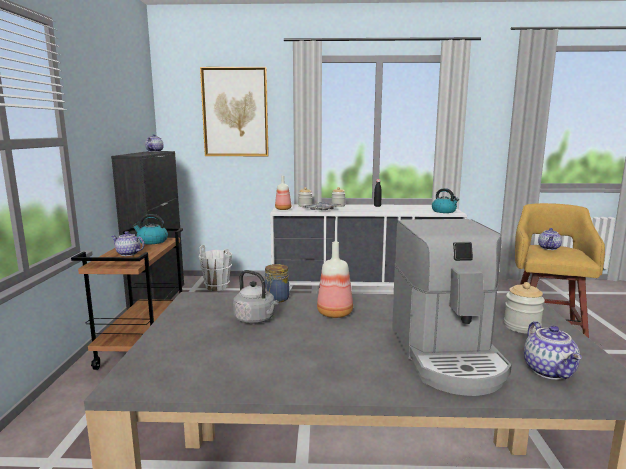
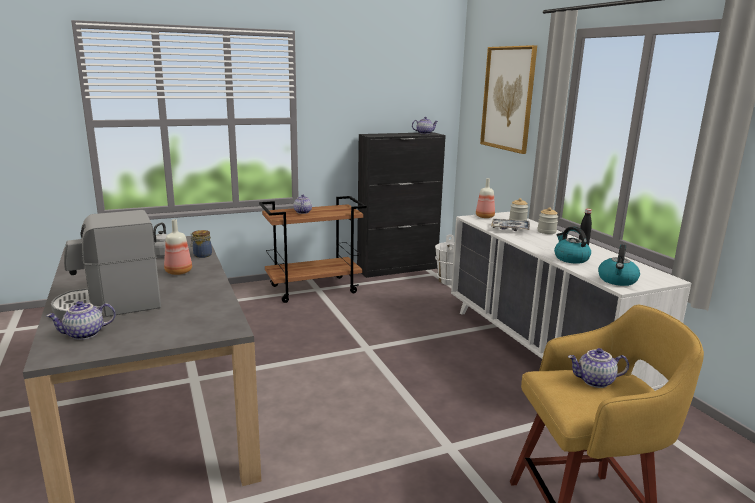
camera: 65 degrees right, 5 degrees up
kettle [132,214,168,244] -> kettle moved to [554,226,591,264]
jar [504,282,545,334] -> none

